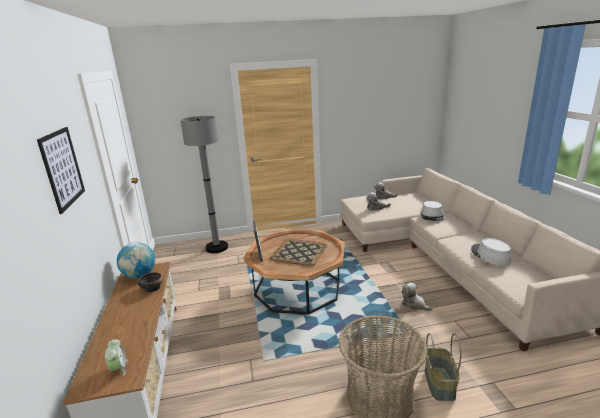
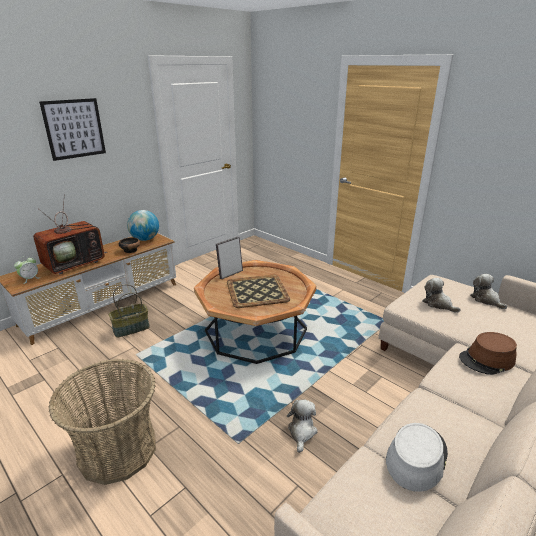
camera: 55 degrees right, 5 degrees up
grey floor lamp [180,116,228,253] -> none
grey hat [420,201,444,221] -> brown hat [459,332,517,375]
basket [425,333,461,401] -> basket moved to [109,284,150,337]
none -> television [33,194,108,274]

